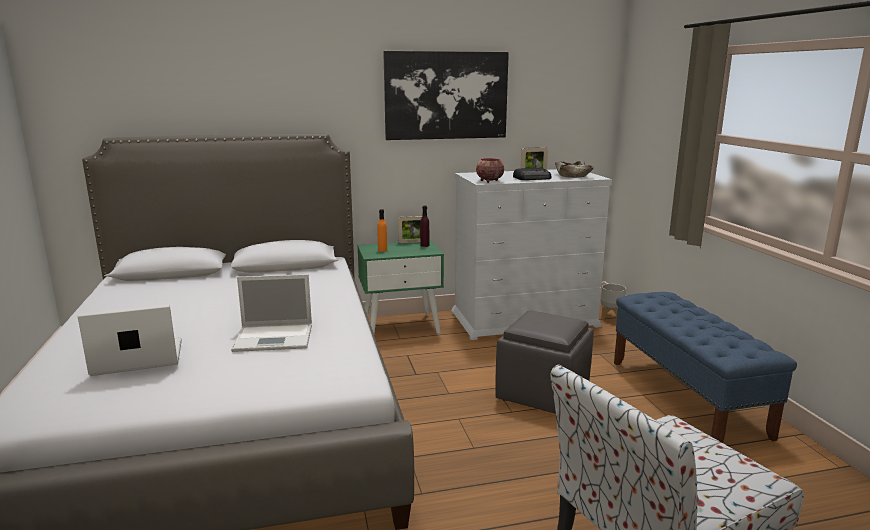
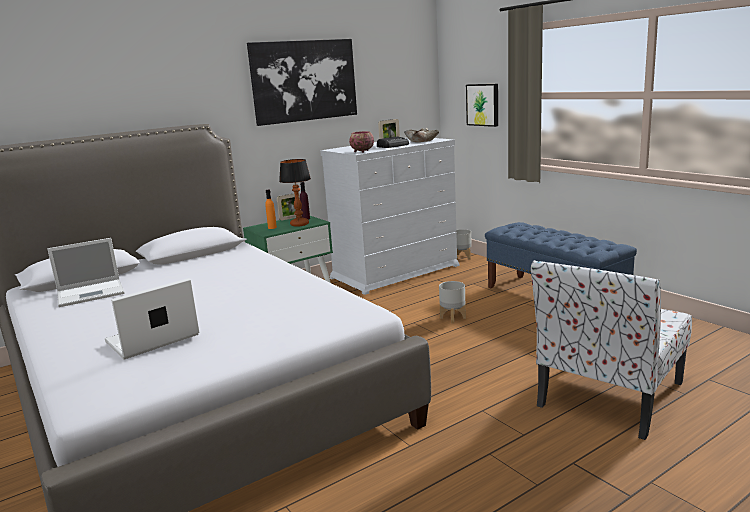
camera: 20 degrees left, 0 degrees up
laptop [231,274,312,352] -> laptop moved to [47,238,125,307]
grey ottoman [495,310,594,414] -> grey planter [439,281,466,323]
none -> table lamp [279,159,311,227]
none -> picture [466,84,498,127]

